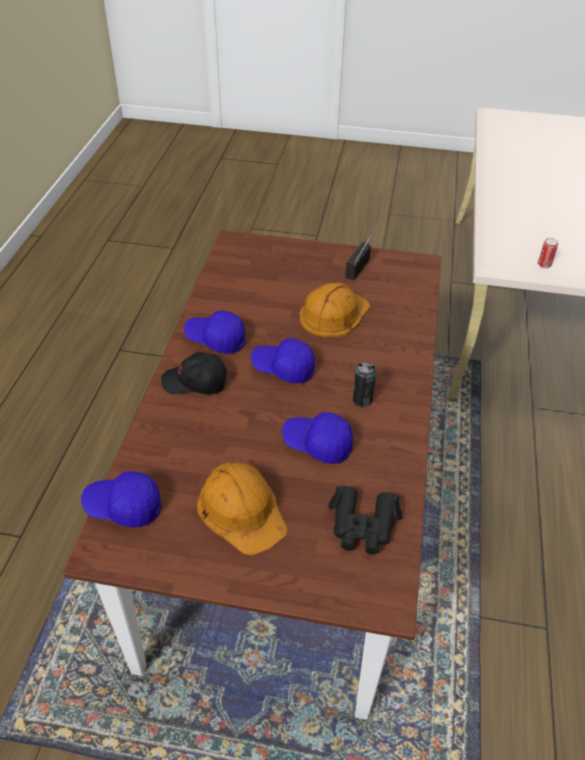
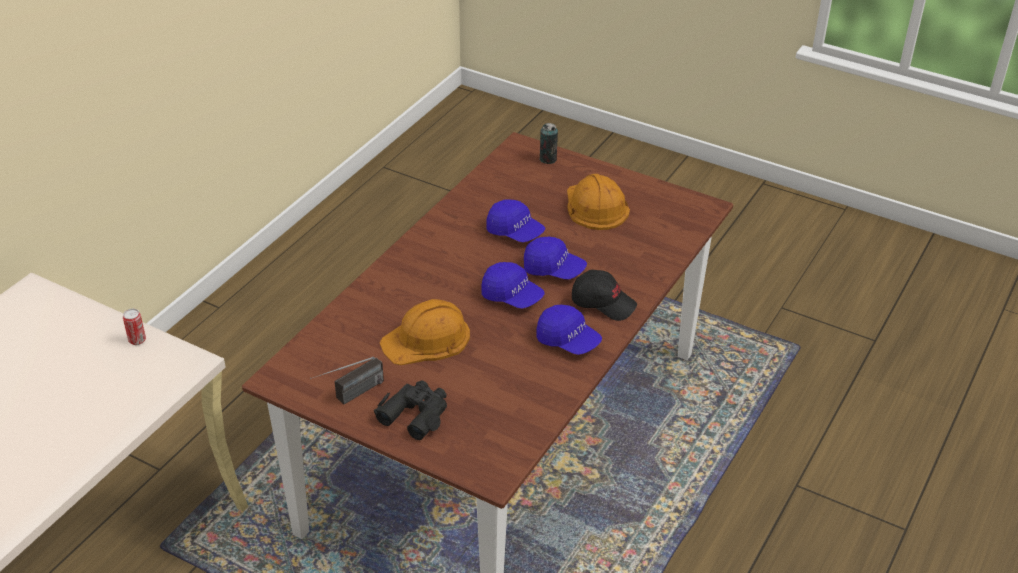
camera: 160 degrees left, 5 degrees down
blue cap [81,471,162,528] -> blue cap moved to [524,237,587,279]
black binoculars [328,486,402,555] -> black binoculars moved to [374,380,447,440]
can [353,362,376,407] -> can moved to [539,123,558,164]

